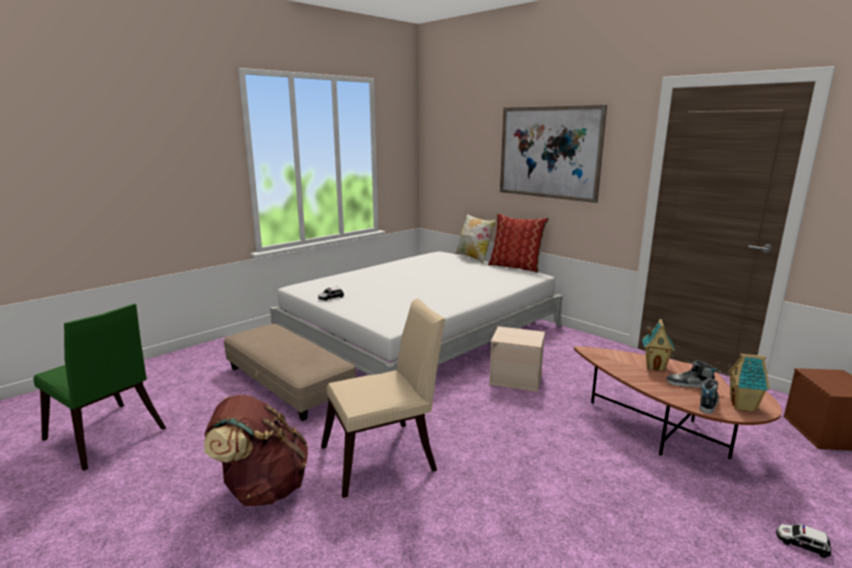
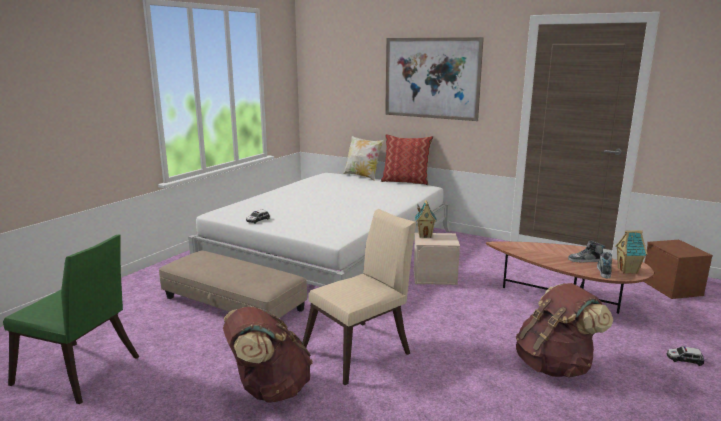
camera: 15 degrees left, 0 degrees up
toy house [642,319,675,372] -> toy house moved to [415,200,437,238]
none -> brown backpack [516,283,613,378]

